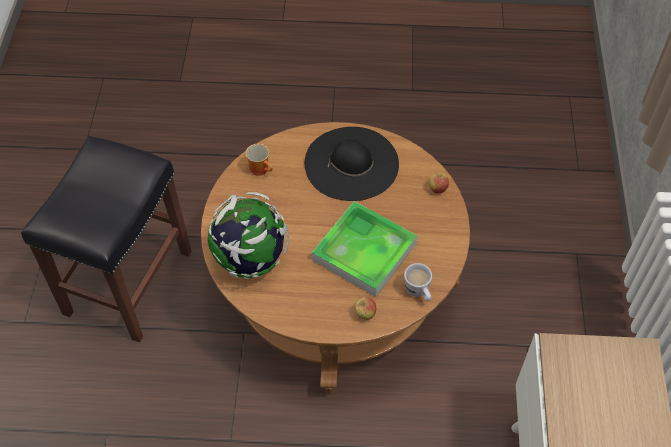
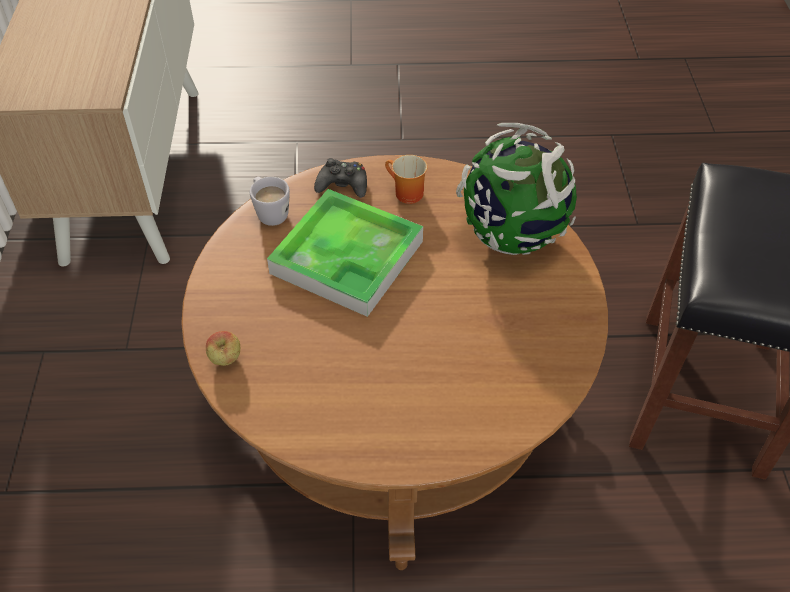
camera: 175 degrees right, 5 degrees down
mug [245,144,273,176] -> mug moved to [385,155,428,204]
black hat [305,127,399,201] -> none
apple [355,297,376,320] -> black game controller [314,158,367,198]

